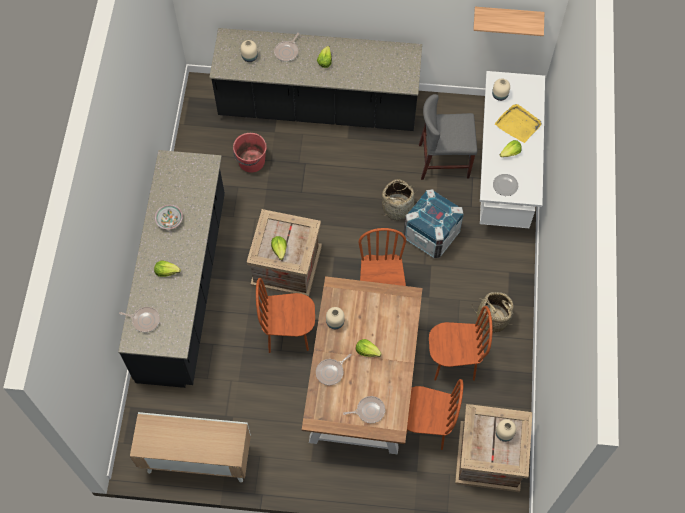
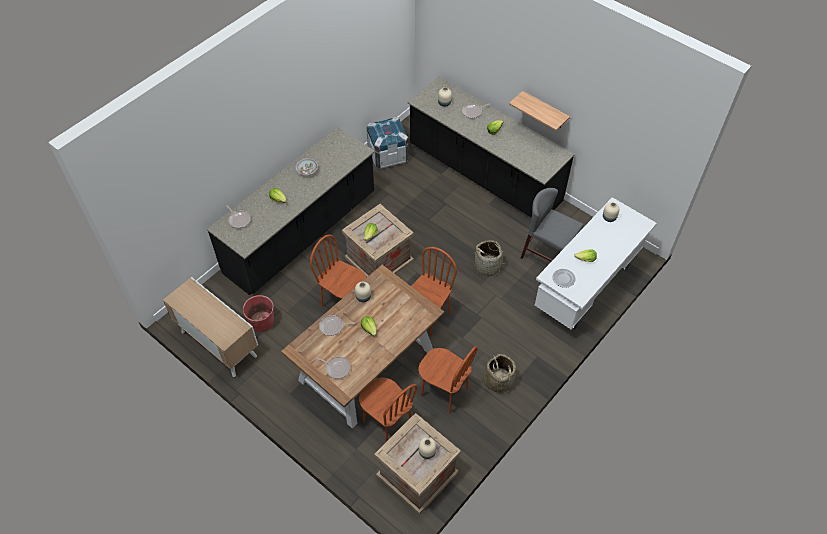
camera: 35 degrees right, 10 degrees down
red bucket [233,133,267,172] -> red bucket moved to [243,295,274,332]
crate [403,189,464,258] -> crate moved to [366,117,409,169]
shelf [473,7,544,36] -> shelf moved to [509,91,570,131]
yellow tray [495,104,542,143] -> none

